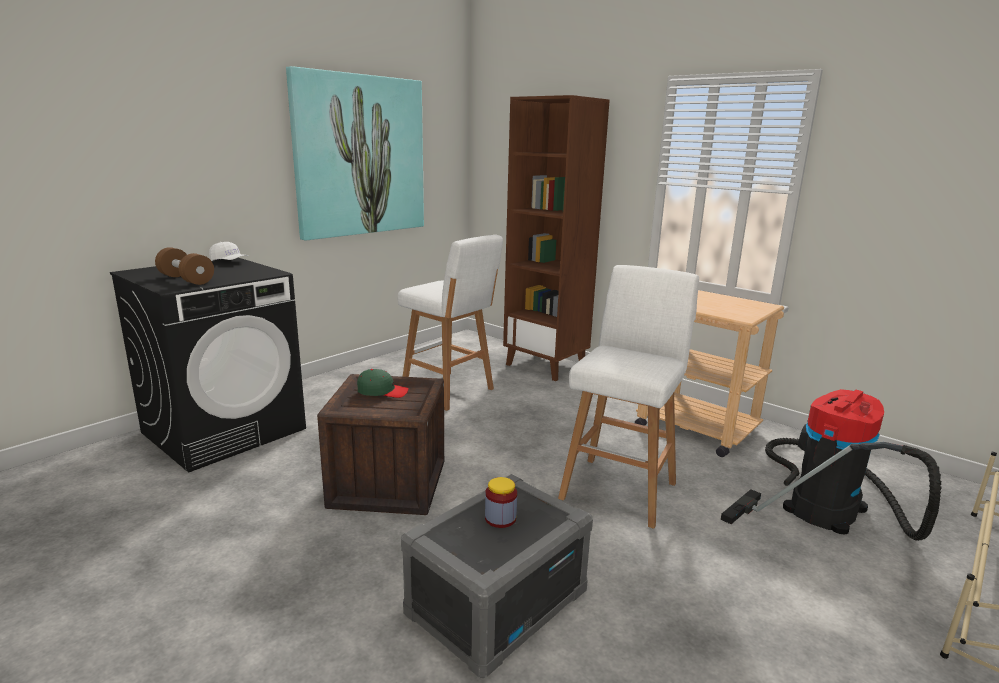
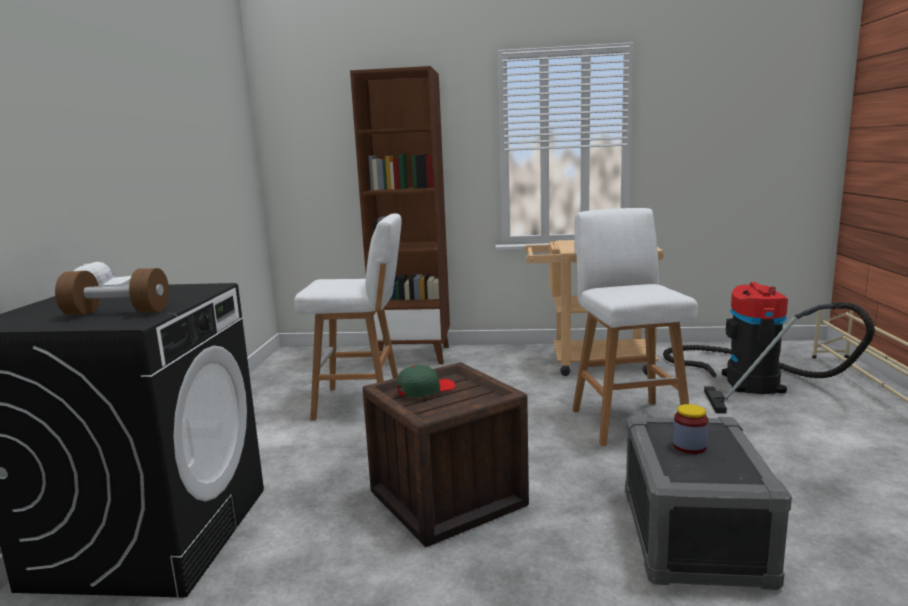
camera: 35 degrees left, 5 degrees down
picture [286,66,424,241] -> none

